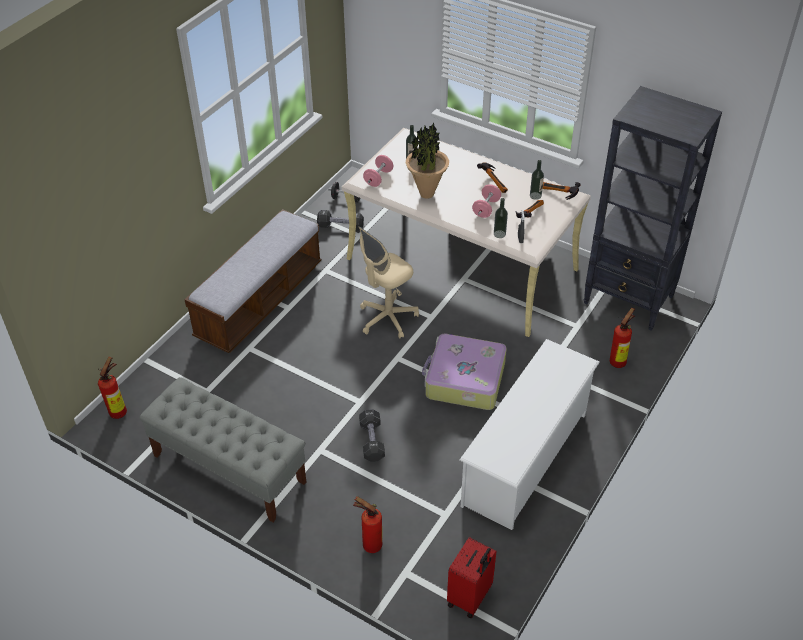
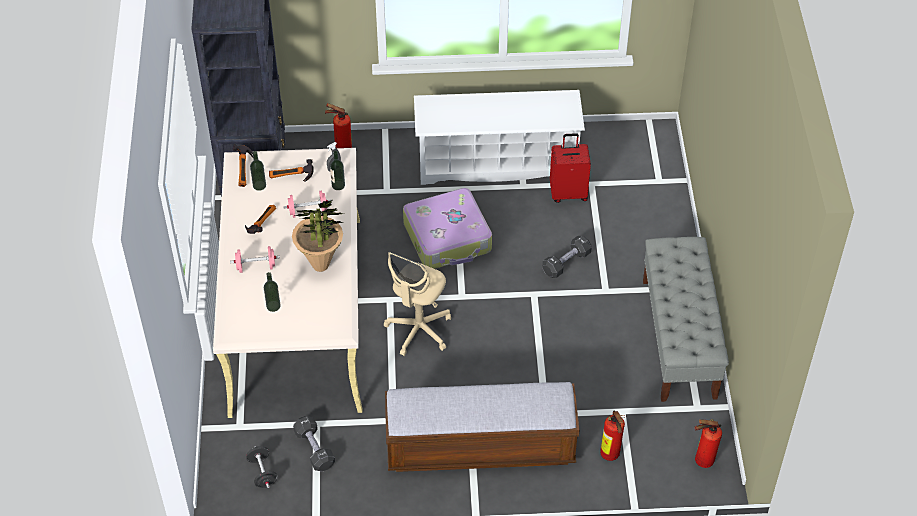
camera: 125 degrees left, 5 degrees up
fire extinguisher [353,496,383,553] -> fire extinguisher moved to [600,411,625,461]
beige office chair [359,227,419,338] -> beige office chair turned 105 degrees clockwise [384,252,451,356]
pink dumbbell [363,155,393,187] -> pink dumbbell moved to [230,246,280,273]
red suitcase [447,537,496,618] -> red suitcase moved to [550,133,591,203]

